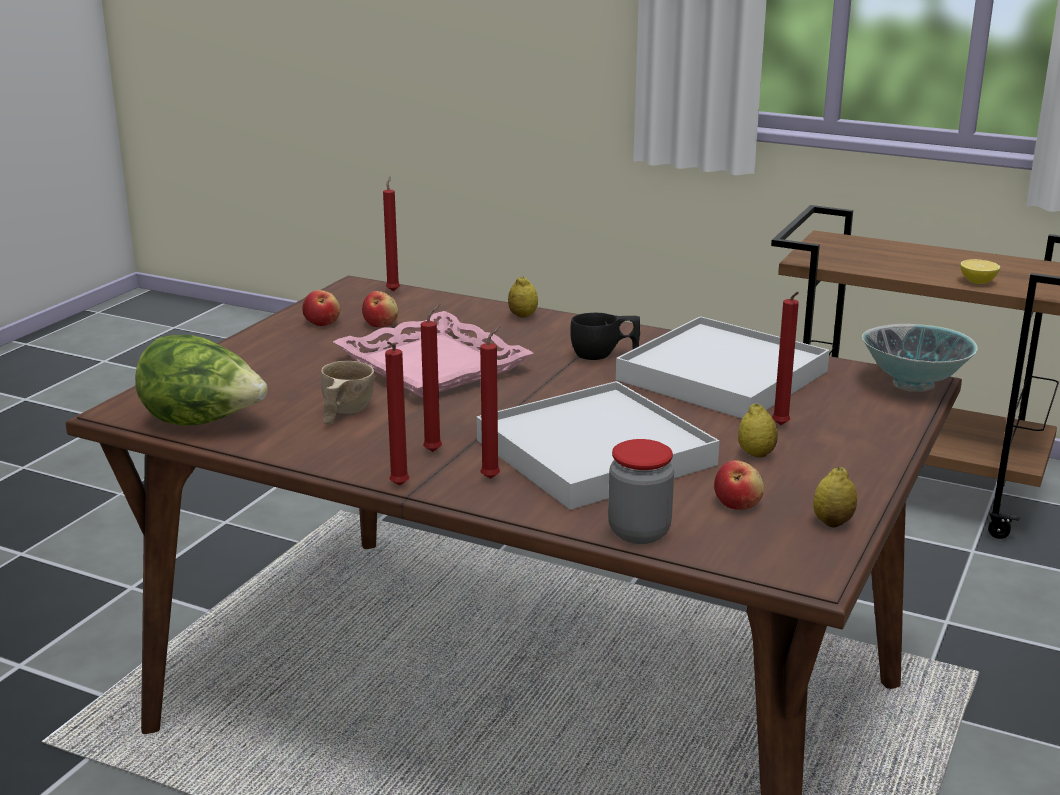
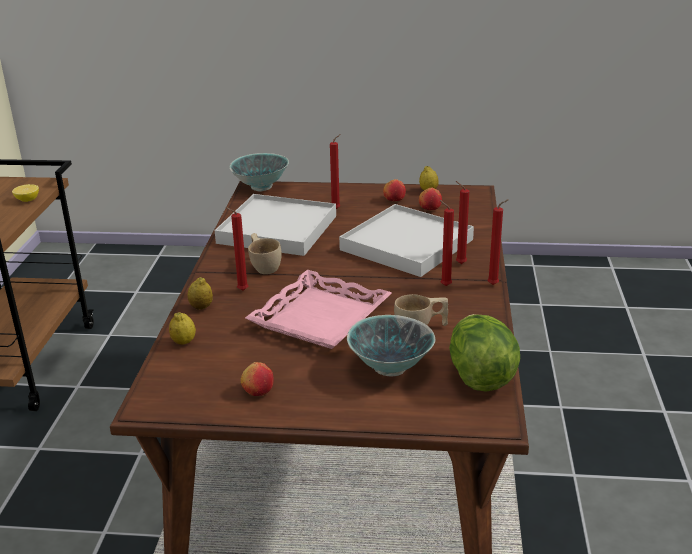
camera: 110 degrees left, 5 degrees up
apple [362,291,398,327] -> apple moved to [383,179,406,201]
red candle [383,177,400,291] -> red candle moved to [225,207,248,291]
black cup [570,313,640,360] -> beige cup [248,233,282,274]
jar [608,439,674,544] -> none
lemon [738,404,778,458] -> lemon moved to [169,312,196,345]
none -> bowl [347,315,435,376]

